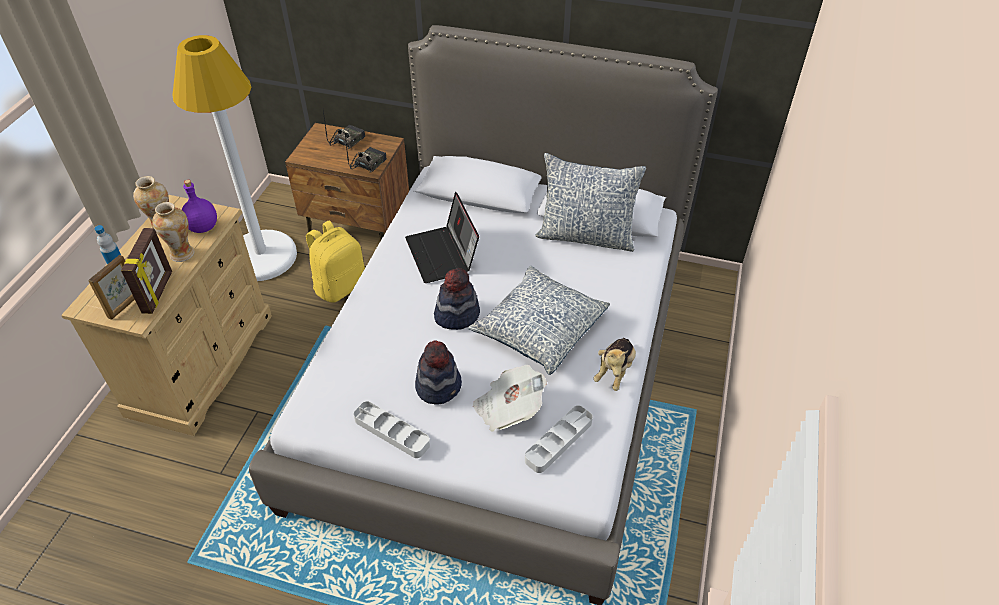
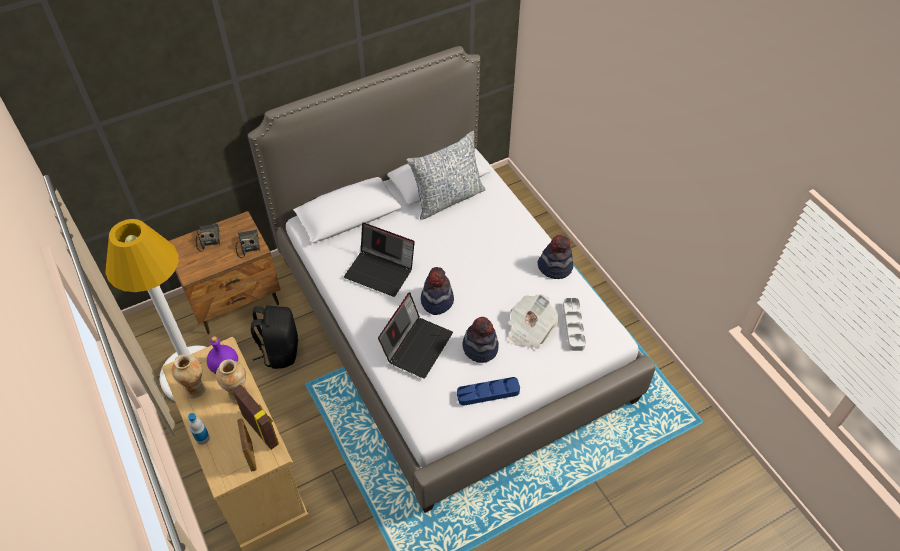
camera: 45 degrees left, 5 degrees up
yellow backpack [306,220,365,303] -> black backpack [251,305,298,369]
grey tray [353,401,430,458] -> blue tray [457,377,520,406]
pillow [468,266,610,375] -> none
plush toy [593,338,636,391] -> hat [537,235,573,279]
none -> laptop [378,292,453,379]

